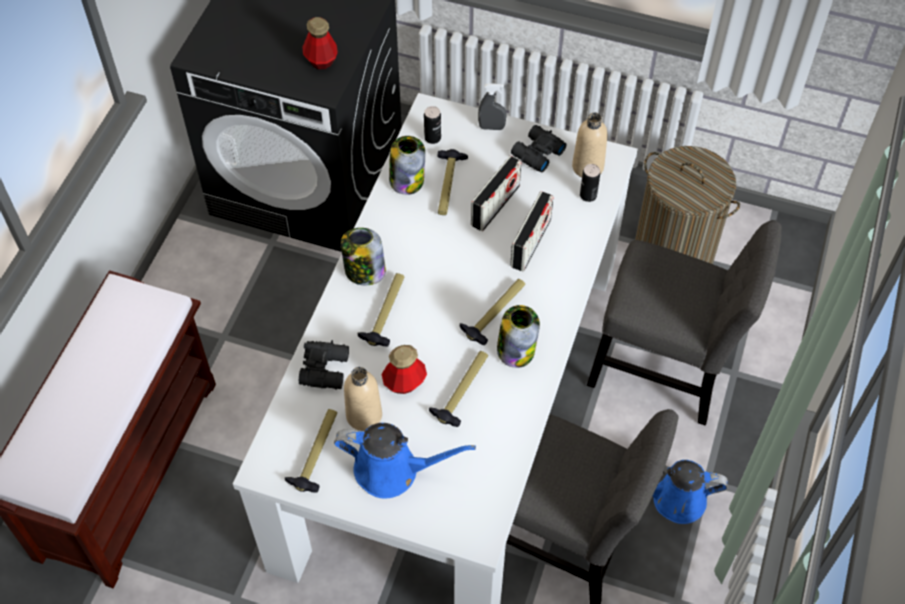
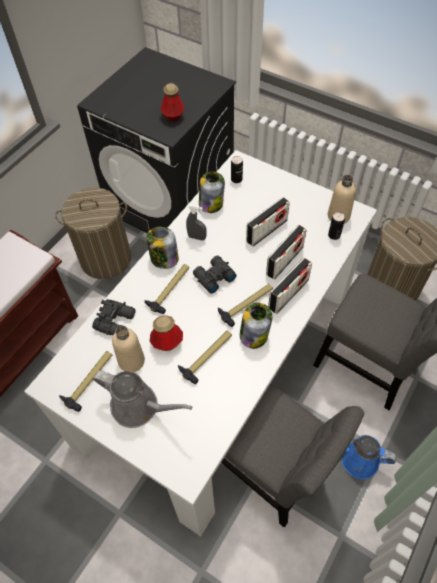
camera: 15 degrees right, 0 degrees up
blue watering can [334,423,476,498] -> grey watering can [93,371,192,428]
hammer [438,149,468,215] -> none
grey spray bottle [478,83,507,130] -> grey spray bottle moved to [186,205,207,241]
black binoculars [511,125,566,173] -> black binoculars moved to [193,256,236,294]
none -> laundry basket [55,188,131,279]
none -> radio [268,258,312,314]

